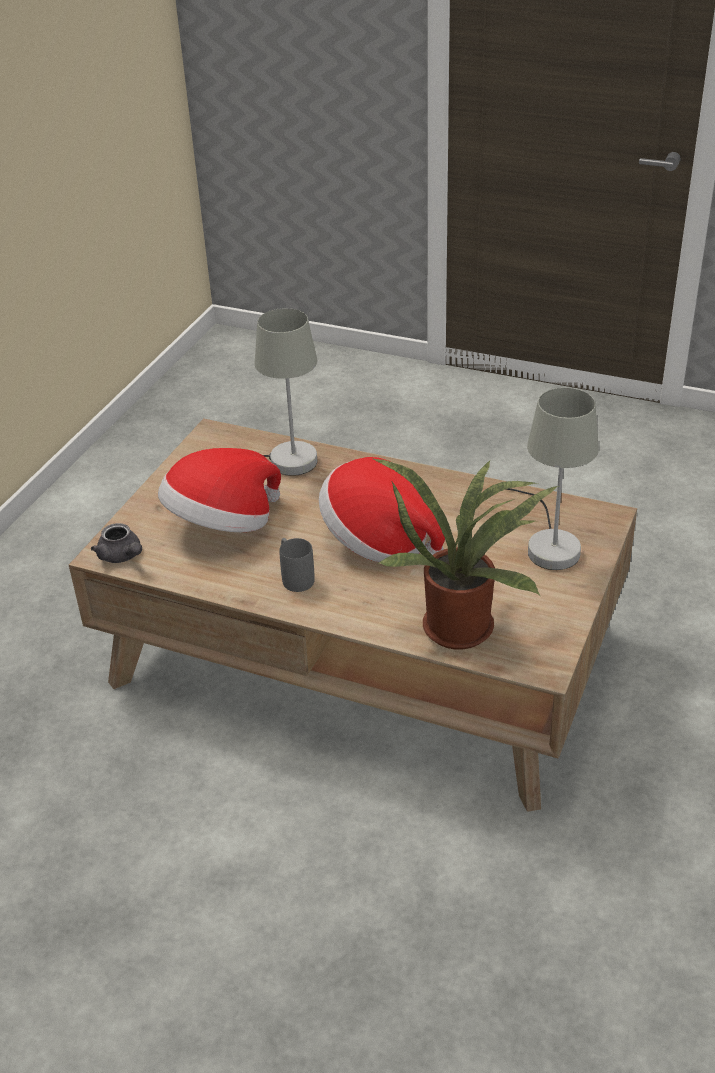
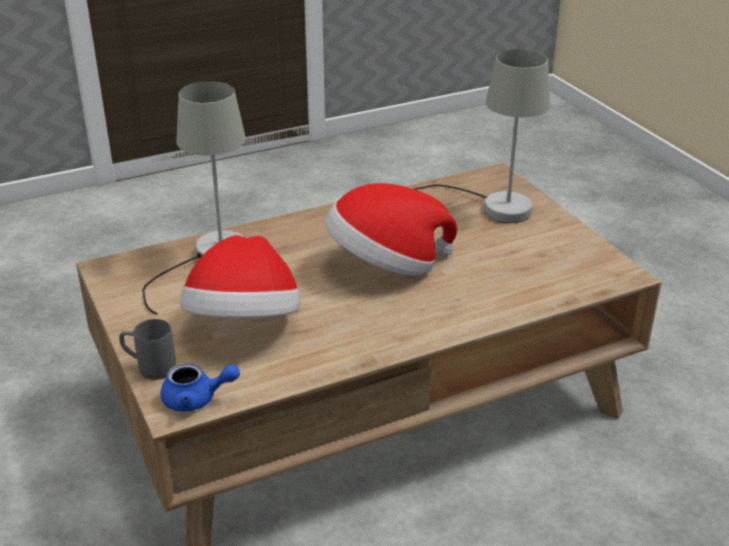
camera: 50 degrees left, 5 degrees down
grey teapot [91,523,142,563] -> blue teapot [161,363,240,412]
grey mug [279,538,315,592] -> grey mug moved to [119,319,176,380]
potted plant [374,459,559,649] -> none

